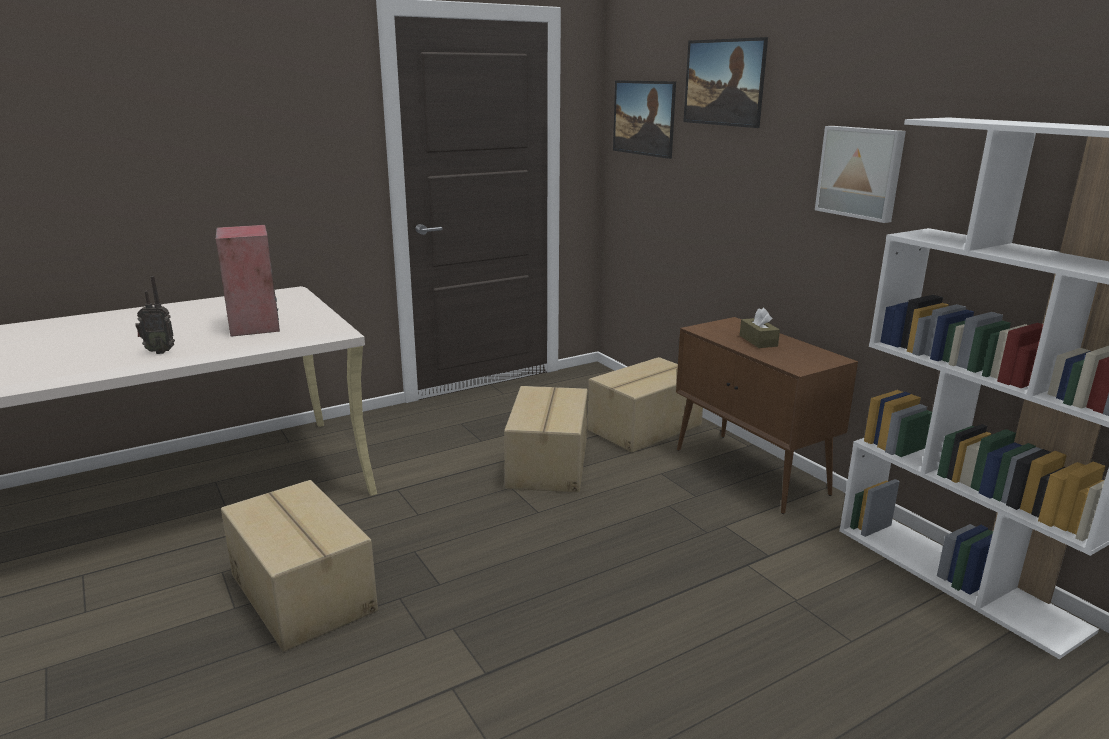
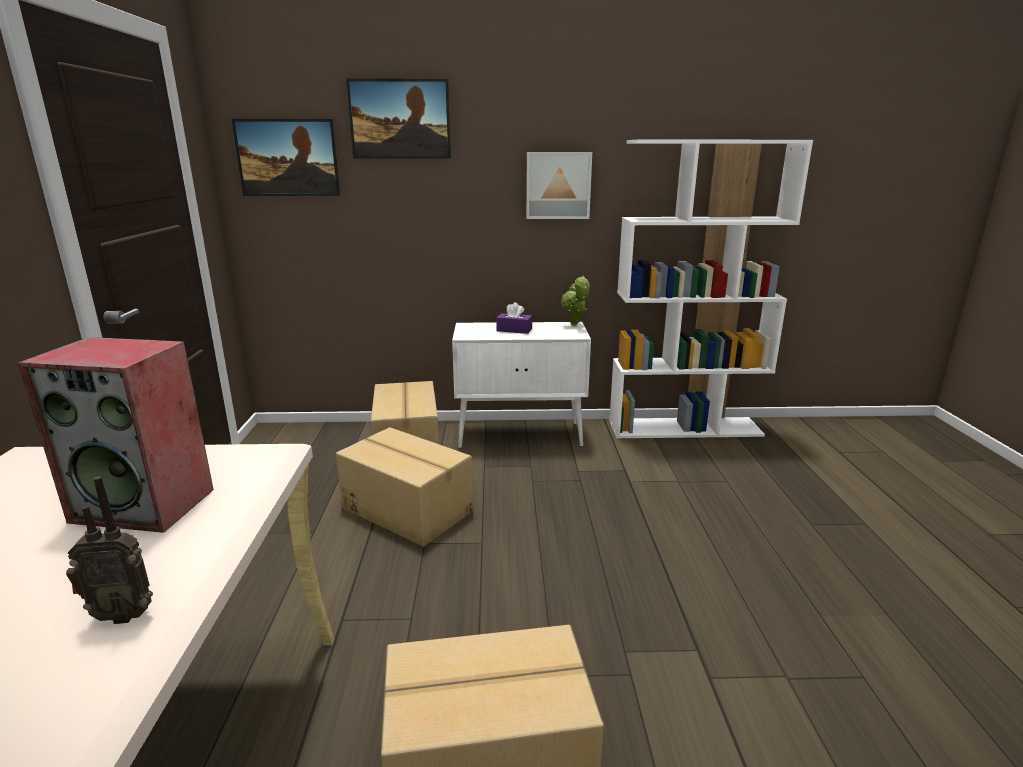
camera: 60 degrees left, 0 degrees up
radio [135,276,175,354] -> radio turned 60 degrees clockwise [66,476,153,624]
brown cabinet [676,317,858,514] -> white cabinet [452,322,591,448]
brown tissue box [740,308,780,348] -> purple tissue box [496,302,532,334]
none -> potted plant [561,276,590,326]

